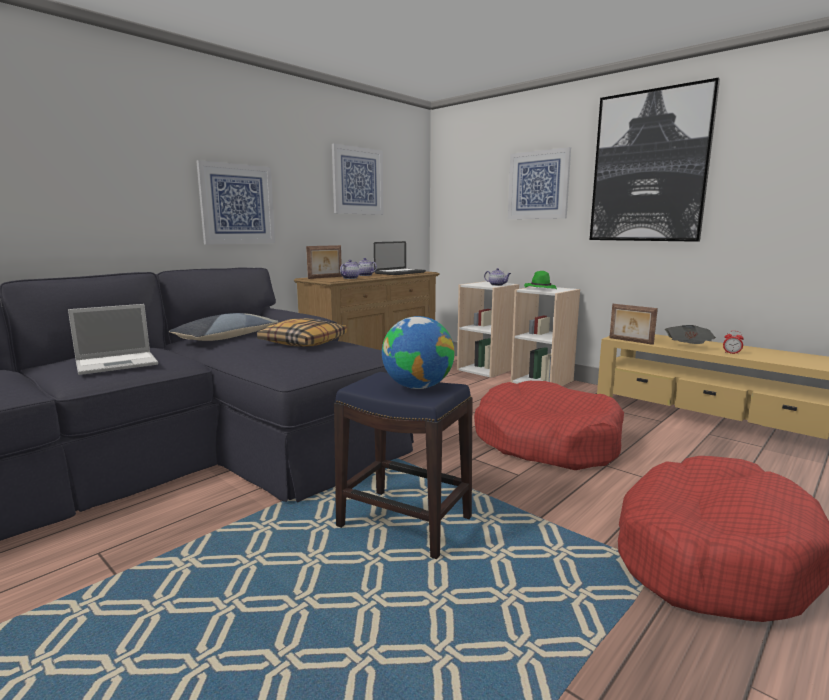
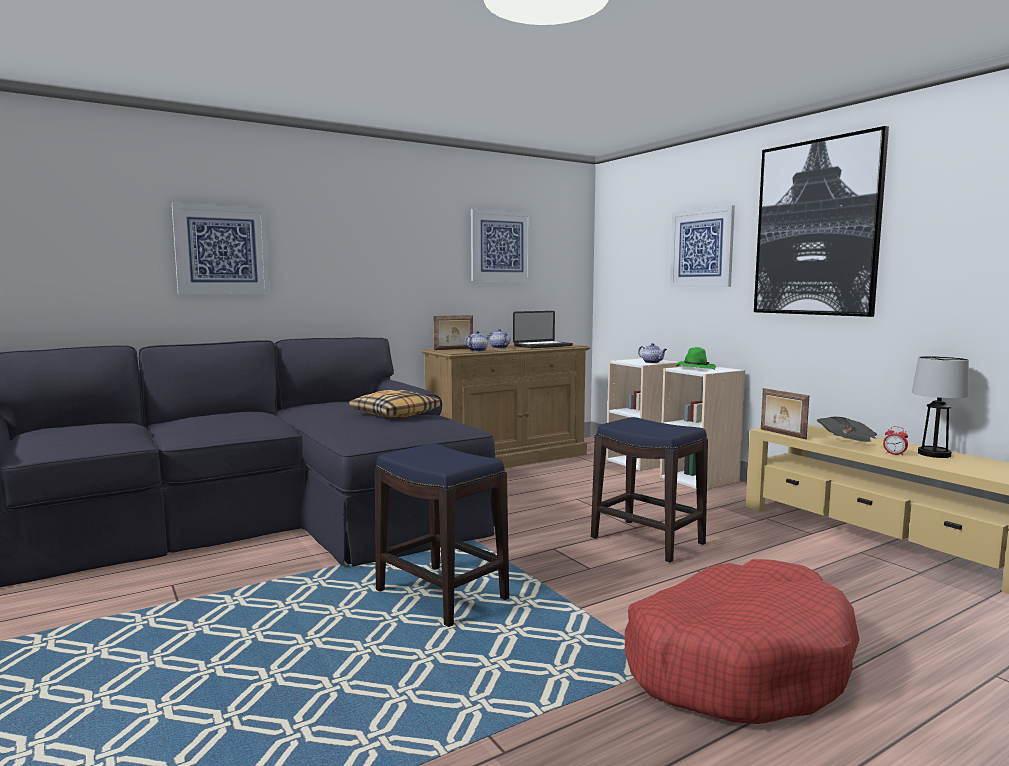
camera: 15 degrees right, 5 degrees down
laptop [68,304,158,375] -> none
pillow [169,313,279,341] -> none
picture [196,160,275,245] -> picture moved to [172,202,270,294]
globe [382,316,455,389] -> none
red dog bed [474,381,624,470] -> stool [591,417,708,562]
none -> table lamp [912,356,969,458]

